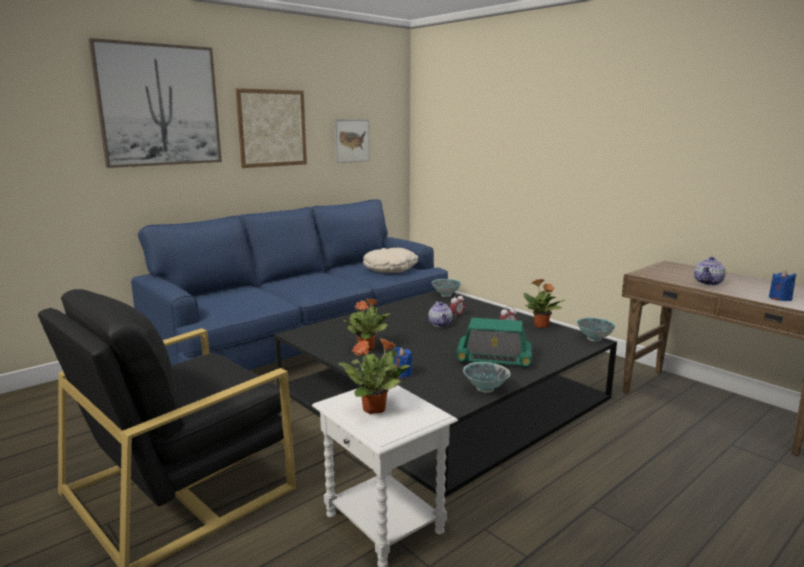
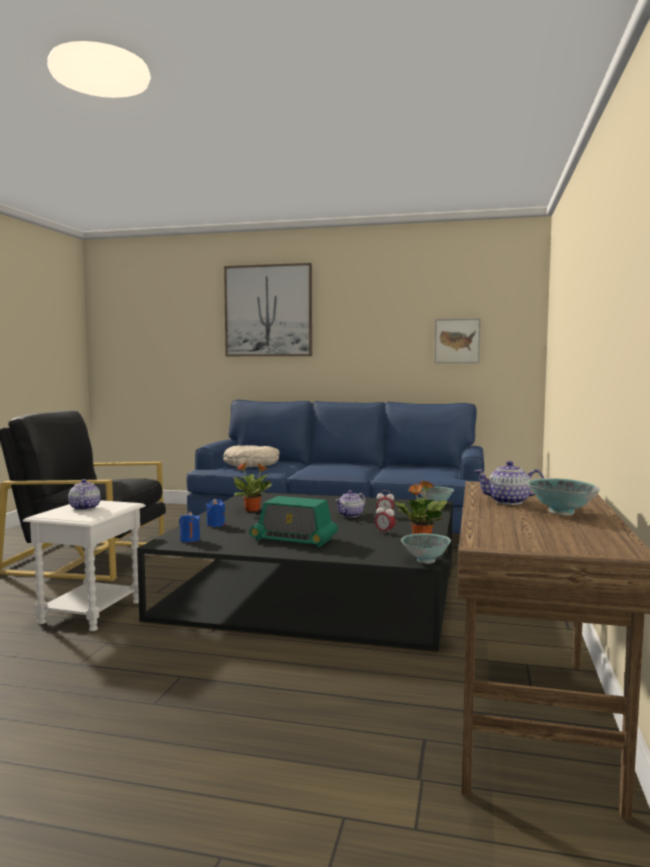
camera: 55 degrees right, 10 degrees down
picture [235,87,307,168] -> none
potted plant [338,338,410,414] -> teapot [68,479,101,510]
beige pillow [363,248,418,273] -> beige pillow moved to [223,445,280,468]
radio [456,318,532,368] -> radio turned 45 degrees counterclockwise [249,496,338,547]
bowl [463,362,511,393] -> bowl moved to [527,478,601,516]
blue candle [769,270,796,301] -> blue candle moved to [179,511,200,542]

